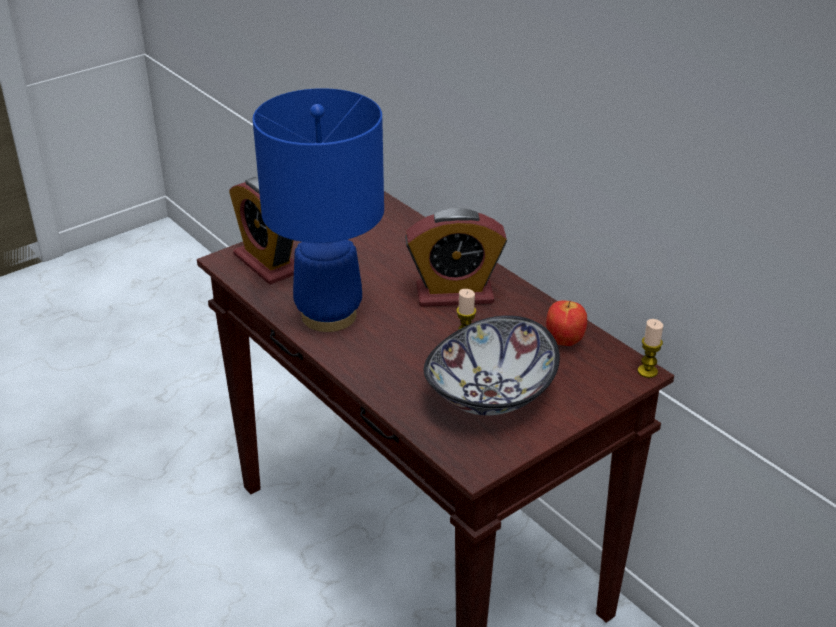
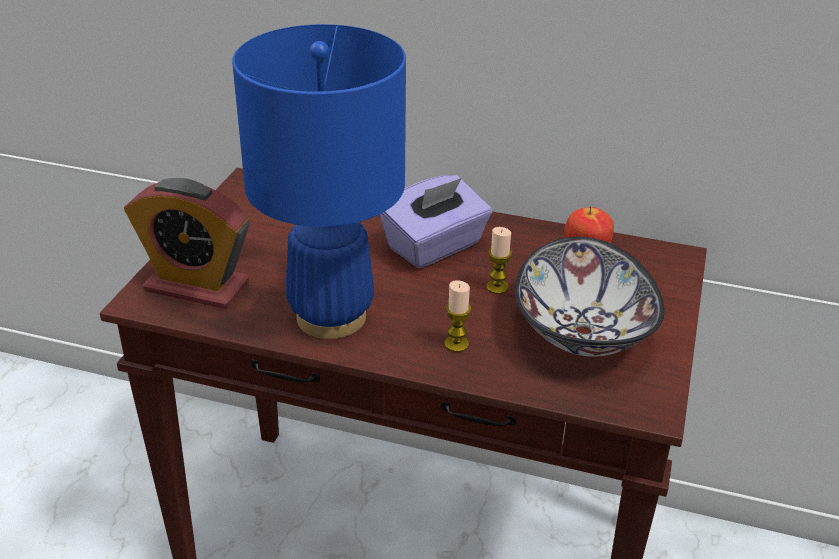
camera: 35 degrees left, 0 degrees up
alarm clock [405,208,507,307] -> purple tissue box [380,175,492,268]
candle [638,319,663,378] -> candle moved to [445,280,471,352]

